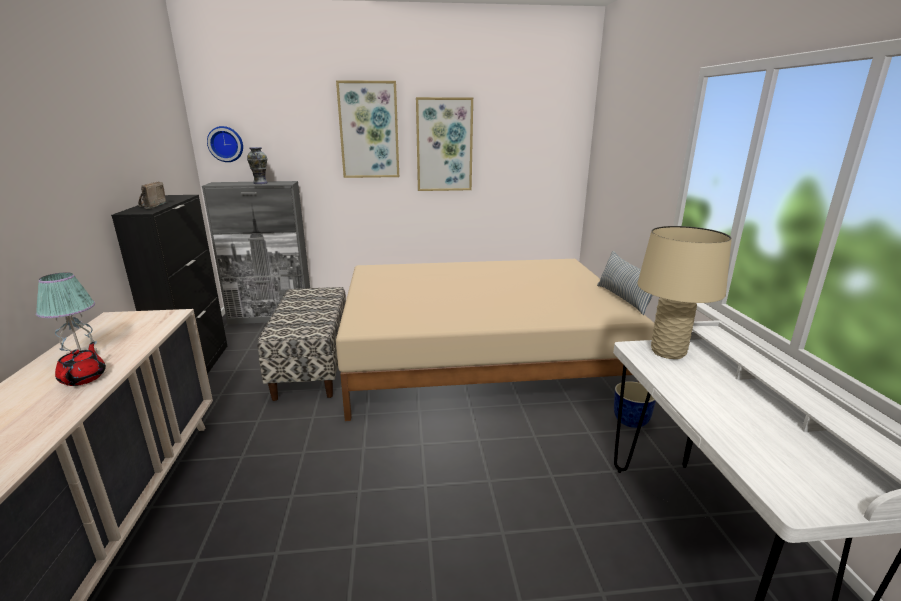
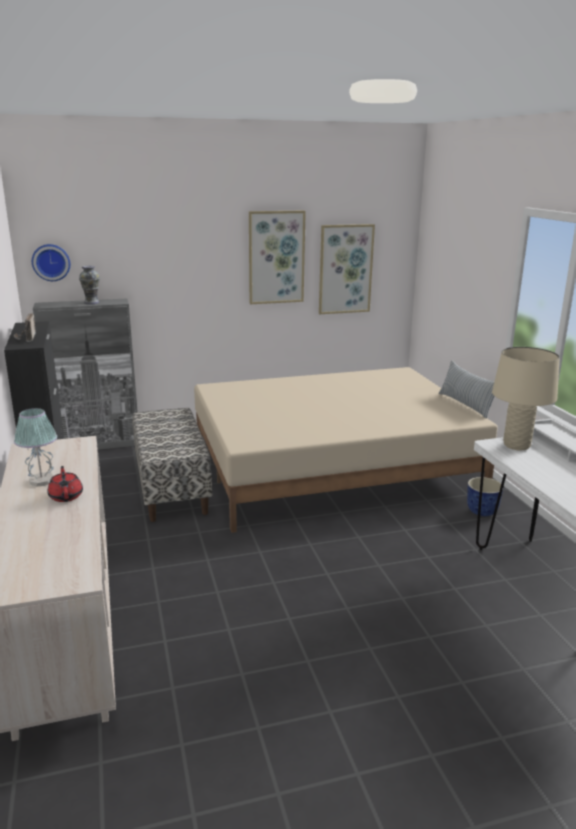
camera: 10 degrees left, 0 degrees up
picture [336,80,399,178] -> picture moved to [319,224,375,314]

